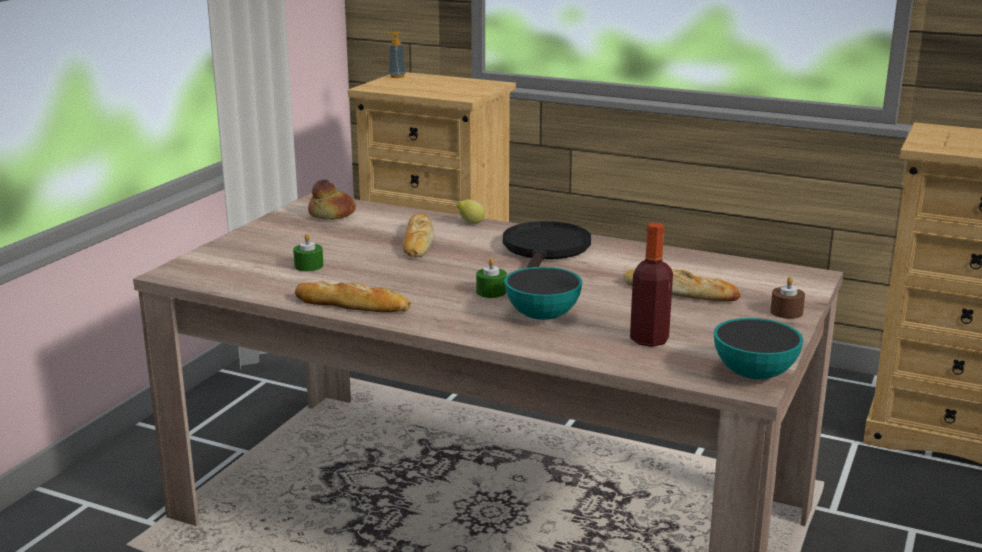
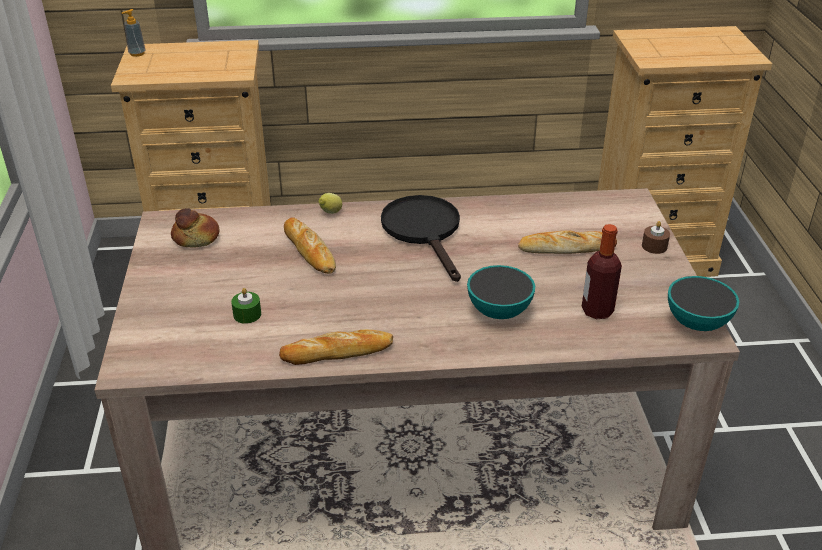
camera: 30 degrees left, 15 degrees up
green candle [476,258,507,298] -> none

